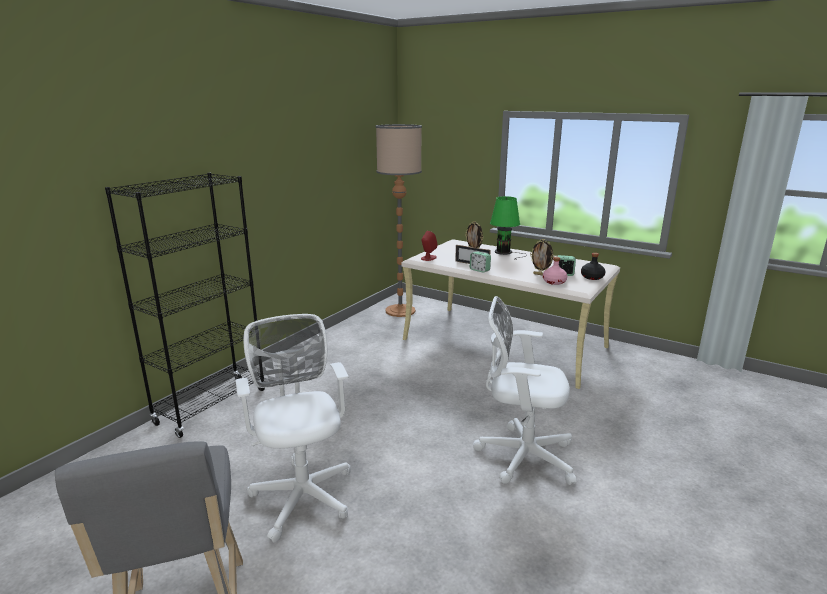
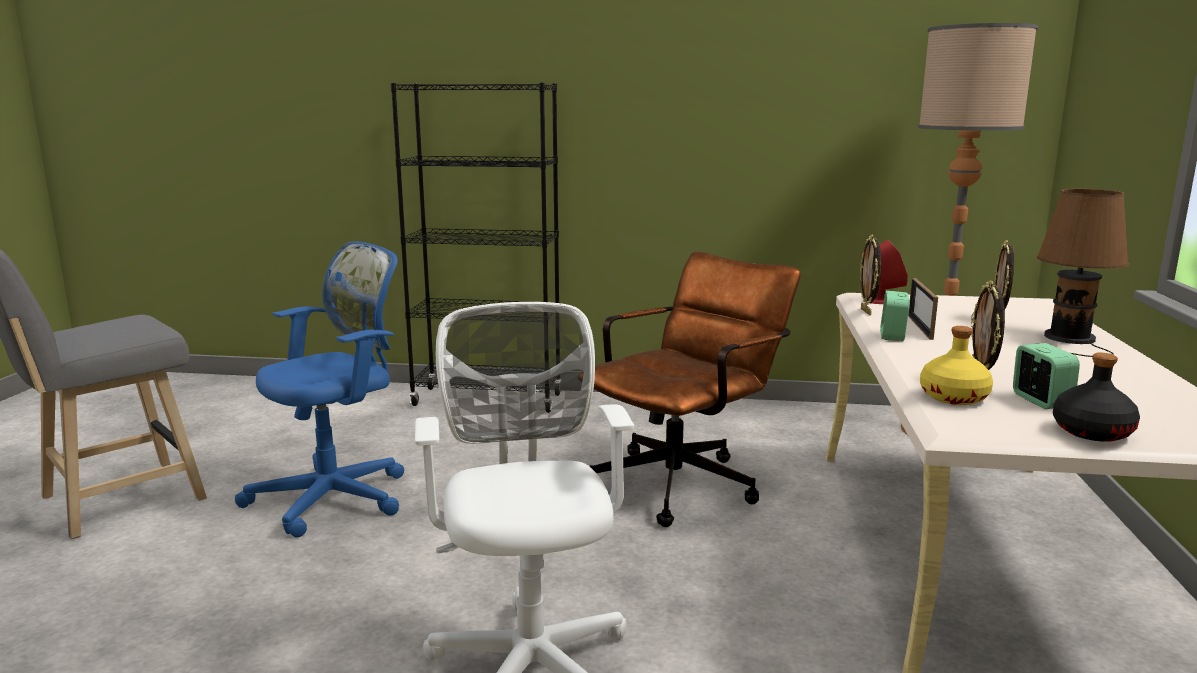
camera: 65 degrees right, 5 degrees down
white office chair [236,314,351,542] -> blue office chair [235,241,404,537]
green table lamp [490,196,527,260] -> brown table lamp [1036,189,1129,357]
pink bottle [543,257,567,285] -> yellow bottle [920,326,993,405]
none -> brown office chair [590,252,801,527]
none -> picture frame [860,235,882,315]

